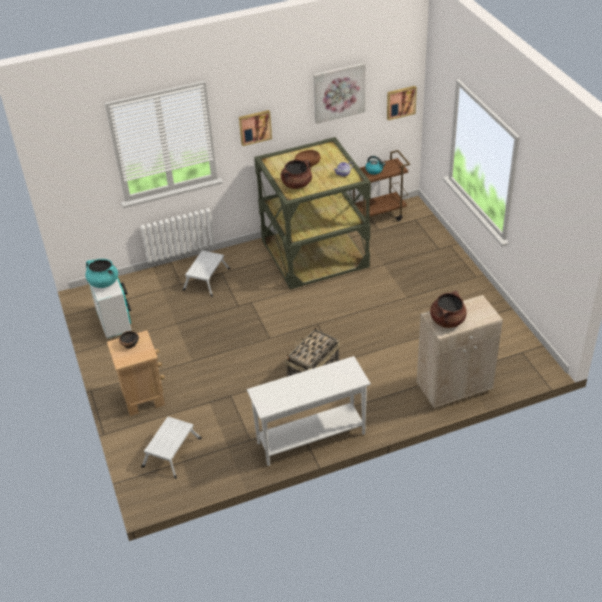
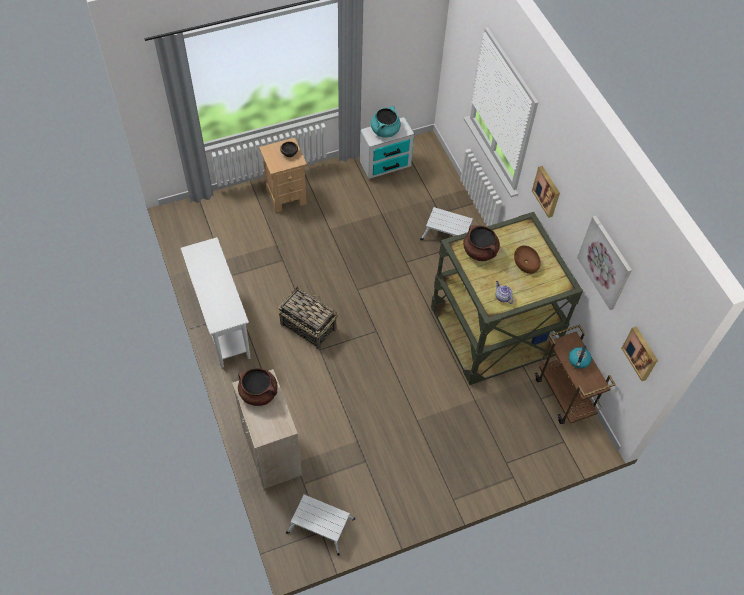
camera: 85 degrees right, 15 degrees up
white step ladder [141,416,202,479] -> white step ladder moved to [286,494,355,556]

